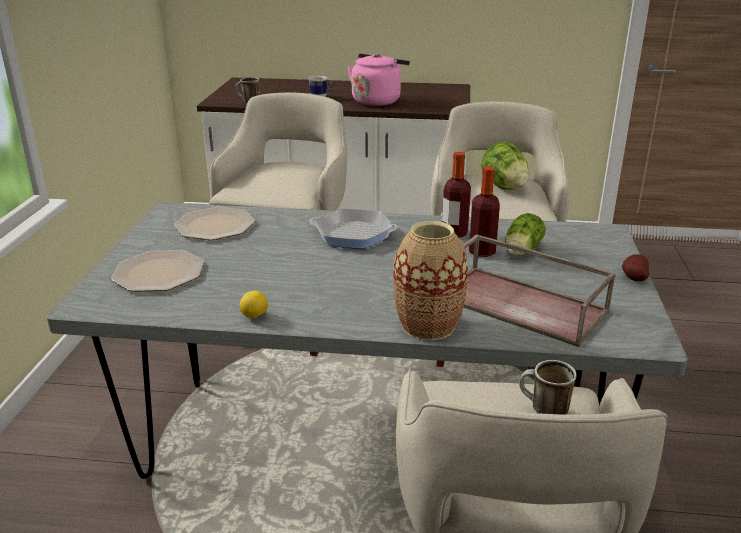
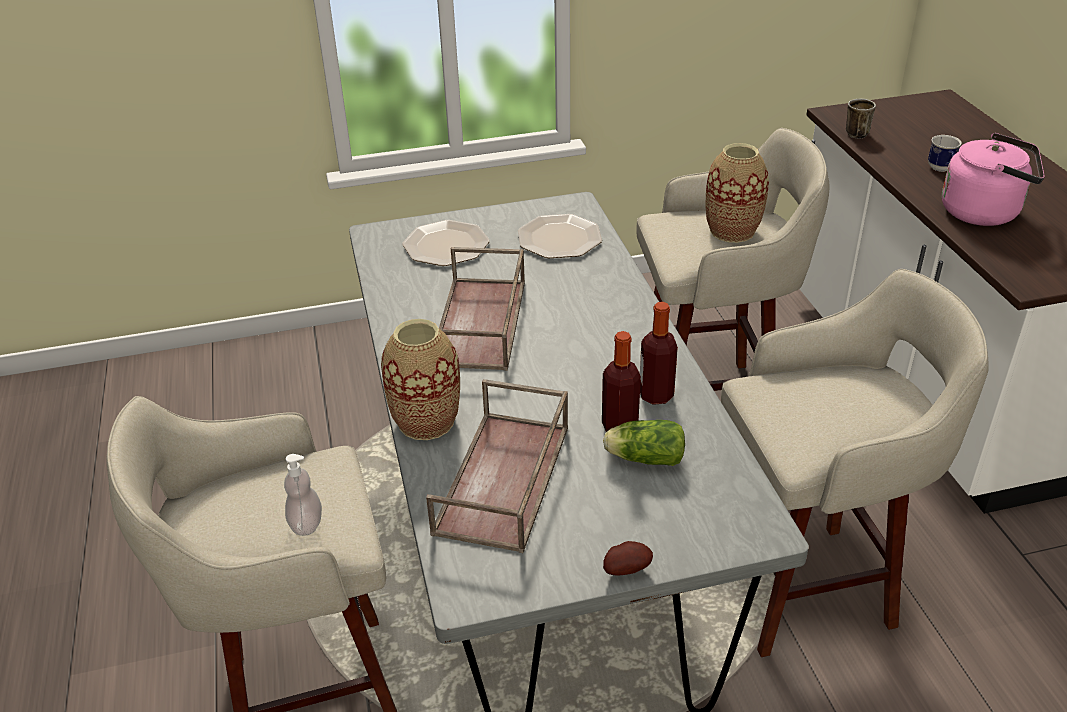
camera: 70 degrees right, 10 degrees up
lemon [240,291,268,318] -> none
frying pan [309,208,398,249] -> none
lettuce [481,142,529,190] -> none
mug [519,360,577,415] -> soap dispenser [284,454,322,536]
none -> brown tray [439,247,525,371]
none -> vase [705,143,769,243]

